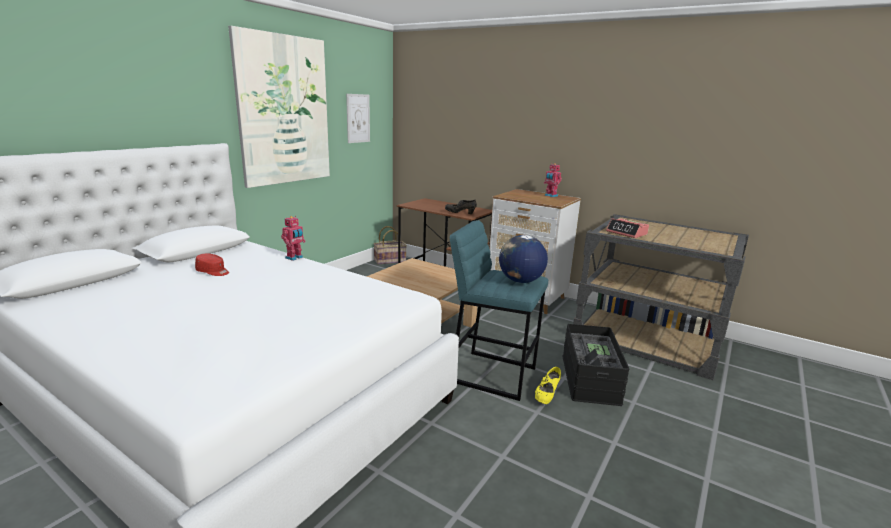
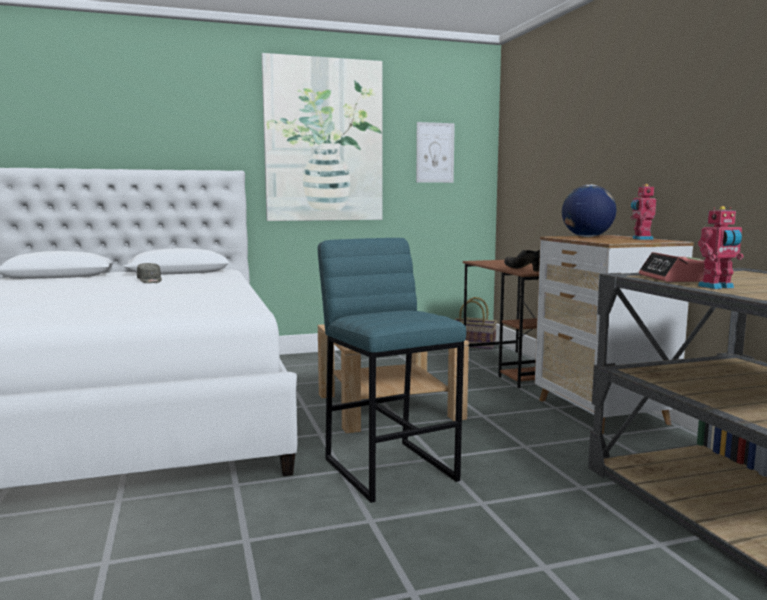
camera: 40 degrees right, 10 degrees down
red cap [195,254,229,276] -> grey cap [137,263,162,283]
toy robot [281,216,305,261] -> toy robot moved to [698,206,743,289]
globe [499,235,548,283] -> globe moved to [562,185,616,237]
yellow shoe [535,367,561,404] -> none
black storage box [562,324,629,406] -> none

